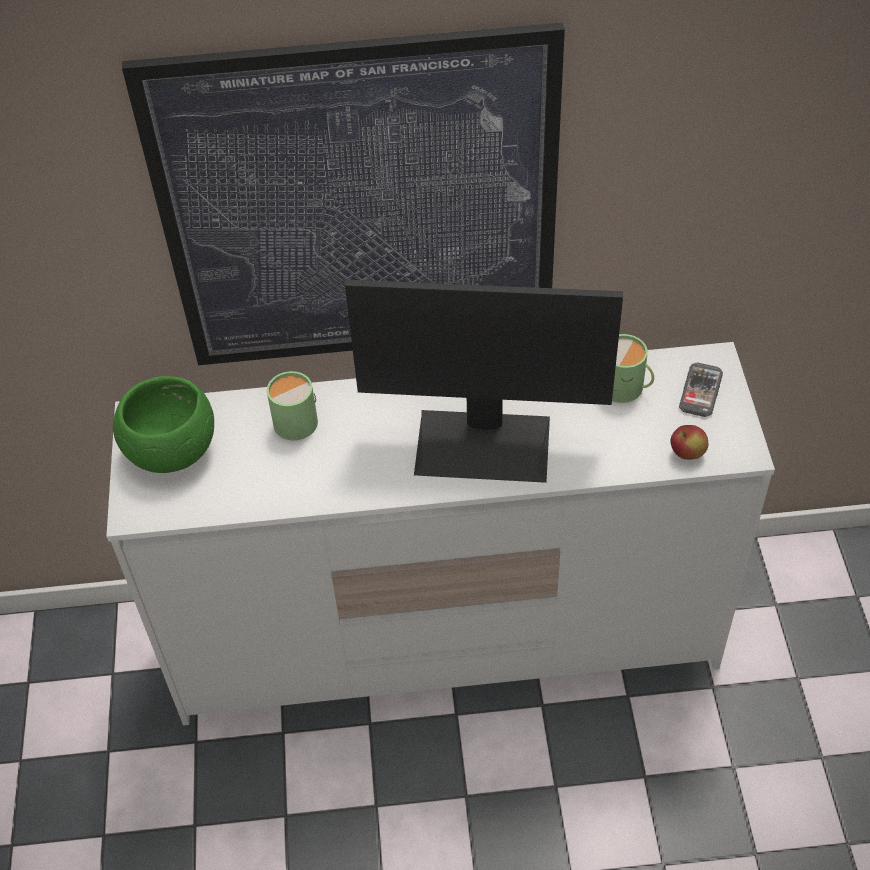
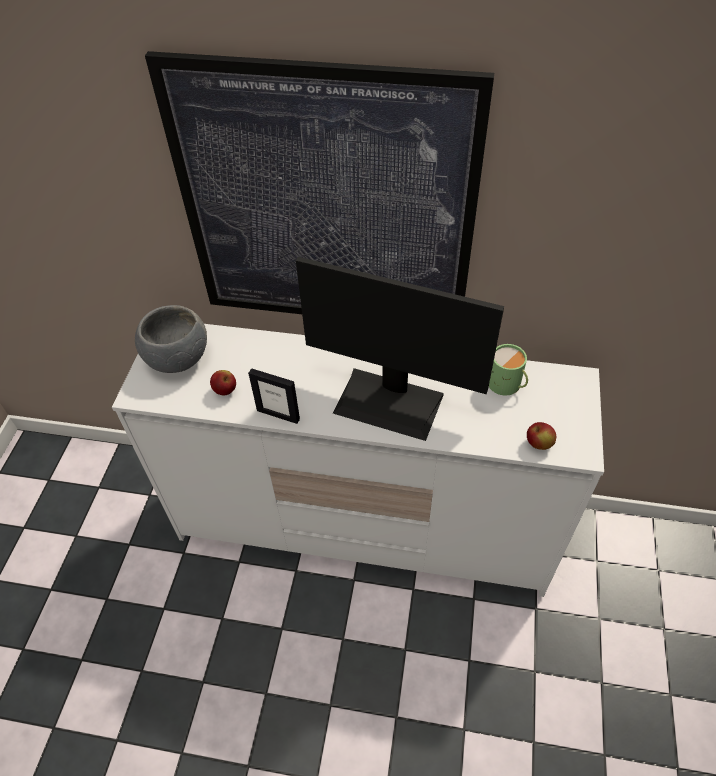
camera: 15 degrees right, 0 degrees up
green bowl [113,376,214,473] -> grey bowl [135,305,207,373]
green mug [267,371,318,440] -> none
phone [679,363,723,417] -> none
none -> apple [210,370,236,396]
none -> picture frame [248,368,300,424]

